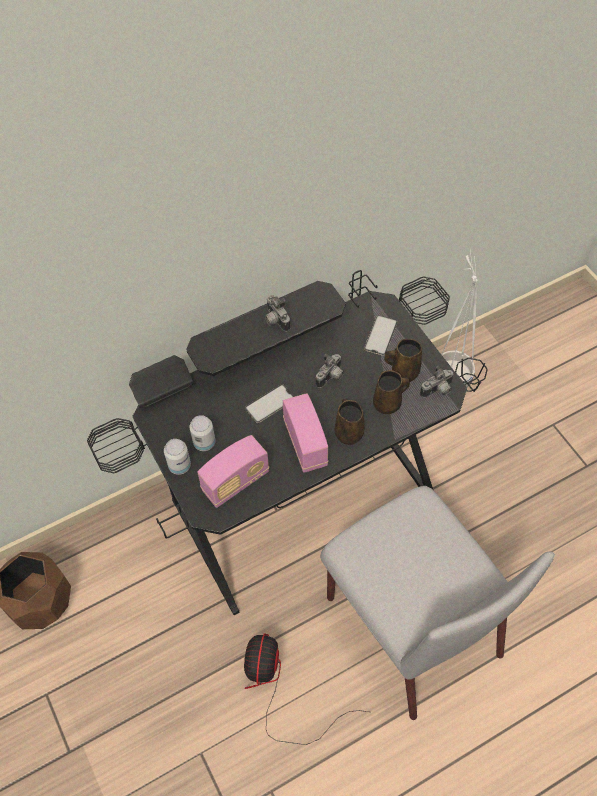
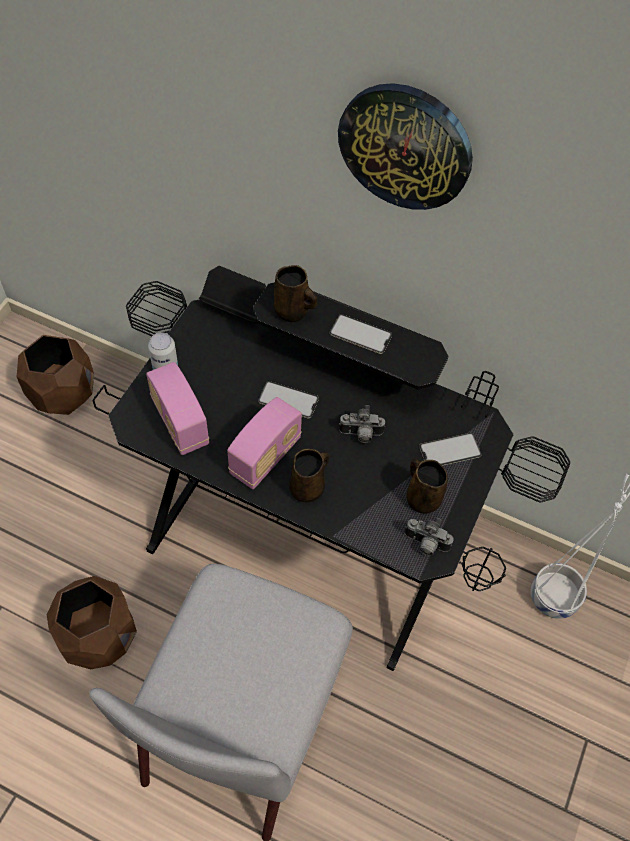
camera: 50 degrees right, 0 degrees up
can [190,415,216,451] -> none
radio [197,435,270,508] -> radio turned 45 degrees clockwise [146,362,209,455]
fan [244,633,368,745] -> brown planter [47,576,137,669]
camera [265,294,291,332] -> phone [329,314,392,354]
brown mug [373,370,410,414] -> brown mug moved to [274,265,317,322]
none -> wall clock [338,83,473,210]

